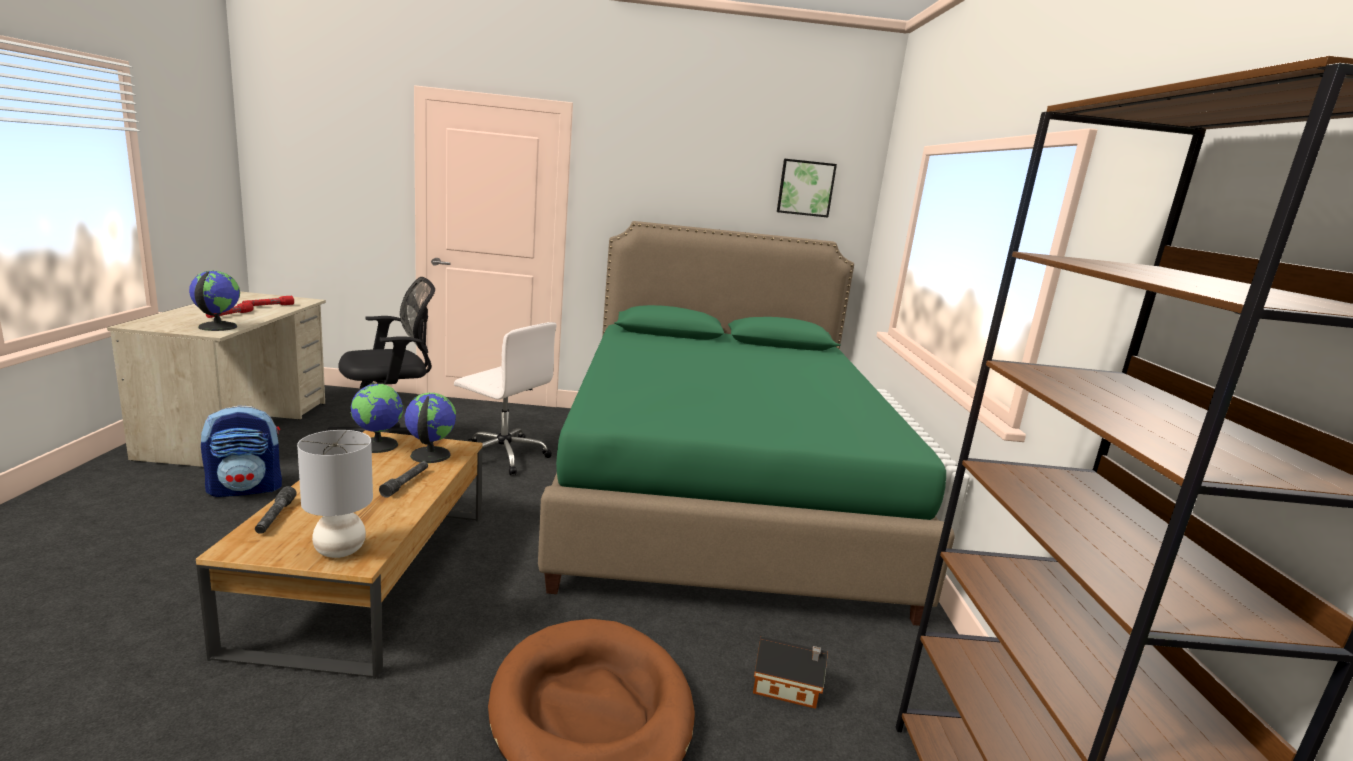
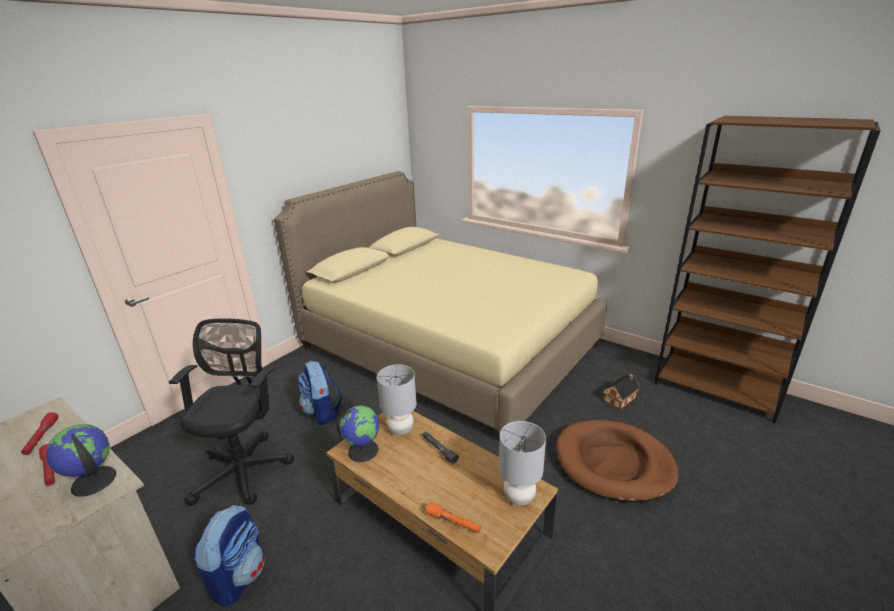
camera: 50 degrees left, 10 degrees up
grey flashlight [255,486,297,534] -> orange flashlight [426,502,481,533]
globe [405,393,456,463] -> grey table lamp [377,365,417,435]
white office chair [454,322,557,475] -> backpack [298,361,342,425]
green bed [538,221,955,626] -> beige bed [274,171,607,433]
picture [777,159,837,218] -> none

